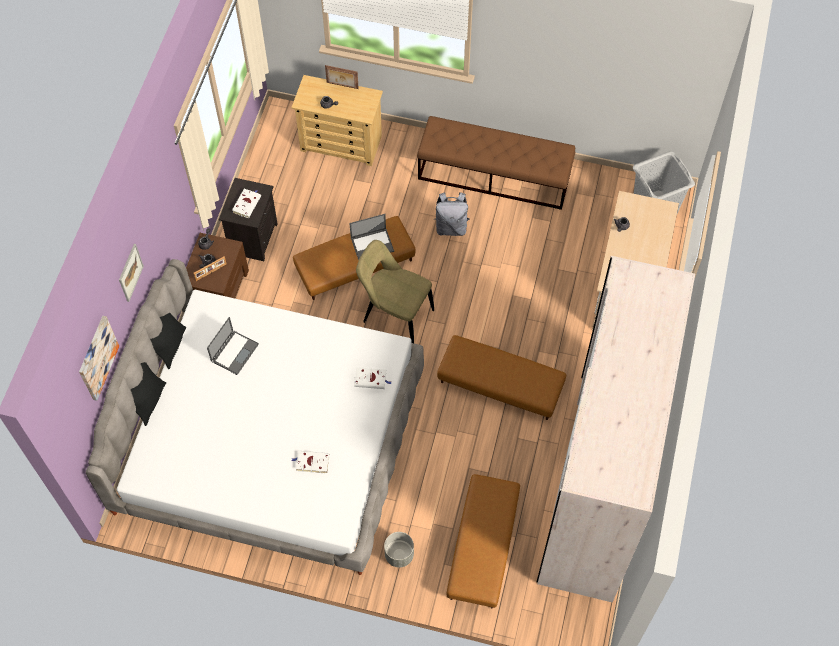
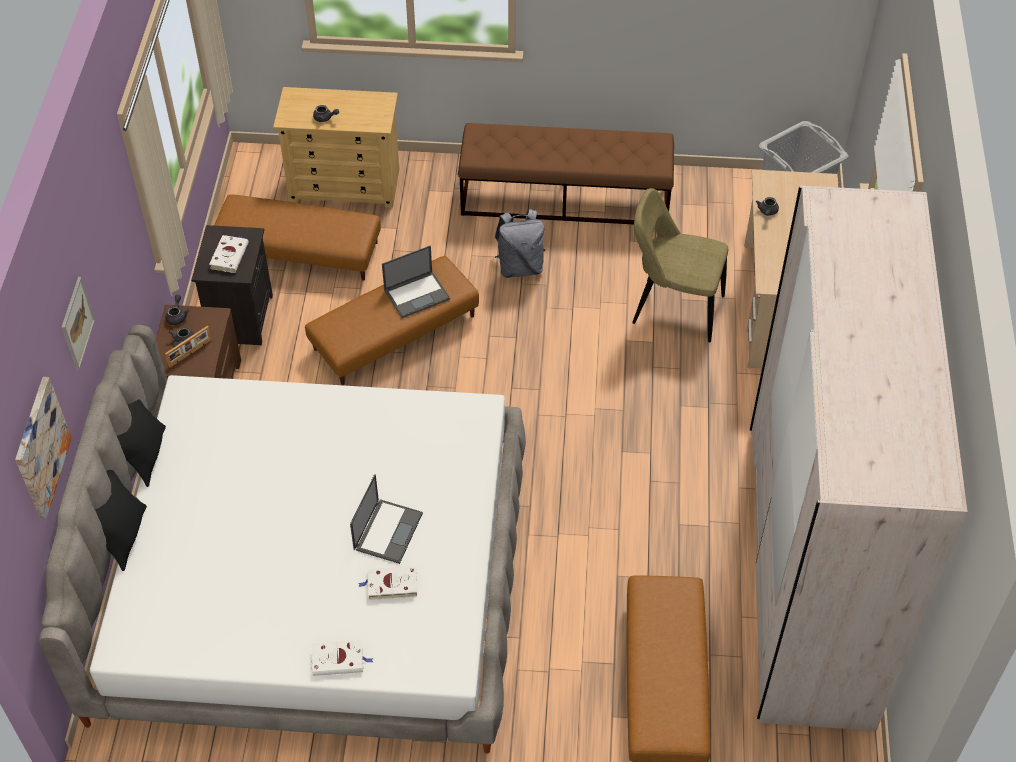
camera: 10 degrees left, 10 degrees down
laptop [207,317,259,375] -> laptop moved to [350,474,423,564]
picture frame [325,65,359,89] -> none
white book [354,367,391,389] -> white book moved to [311,640,373,676]
beige chair [356,240,434,343] -> beige chair moved to [632,188,728,342]
grey planter [384,532,414,567] -> none
brown ottoman [437,335,566,420] -> brown ottoman moved to [214,194,381,280]

